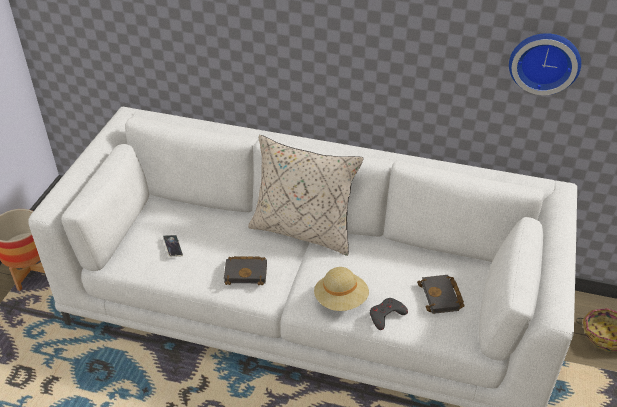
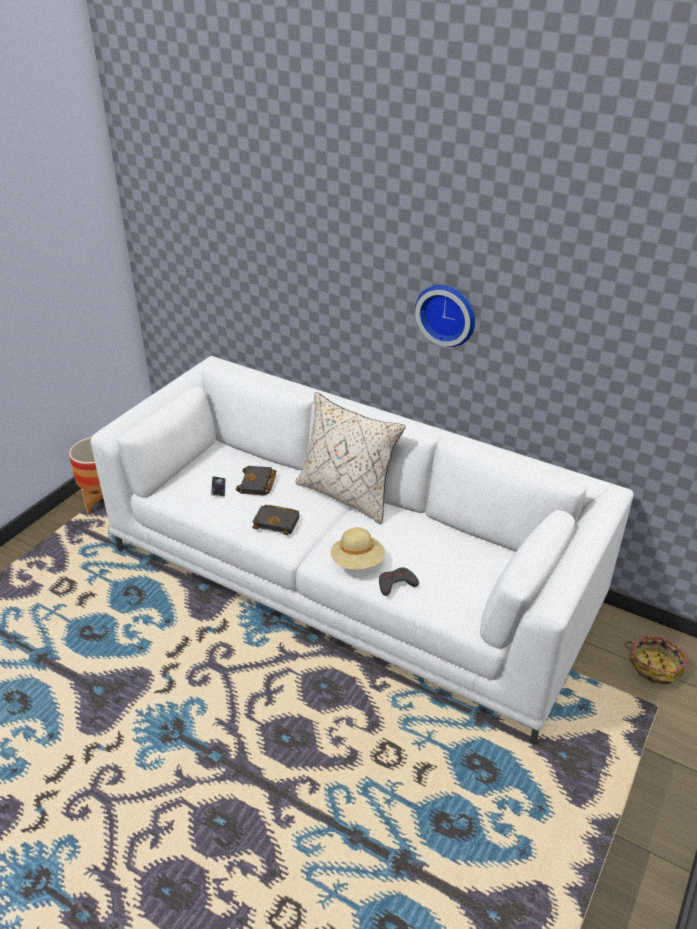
camera: 15 degrees right, 5 degrees down
black book [417,275,465,314] -> black book moved to [236,466,277,496]
wall clock [509,33,581,95] -> wall clock moved to [415,285,475,347]

